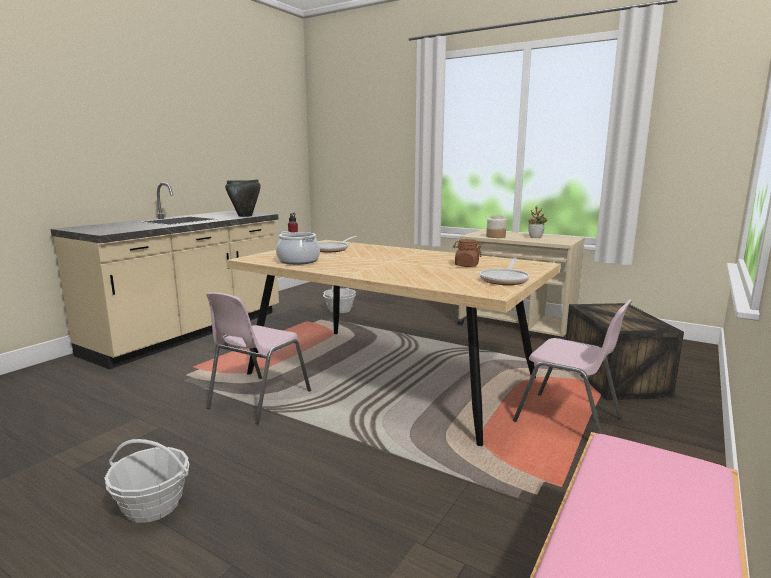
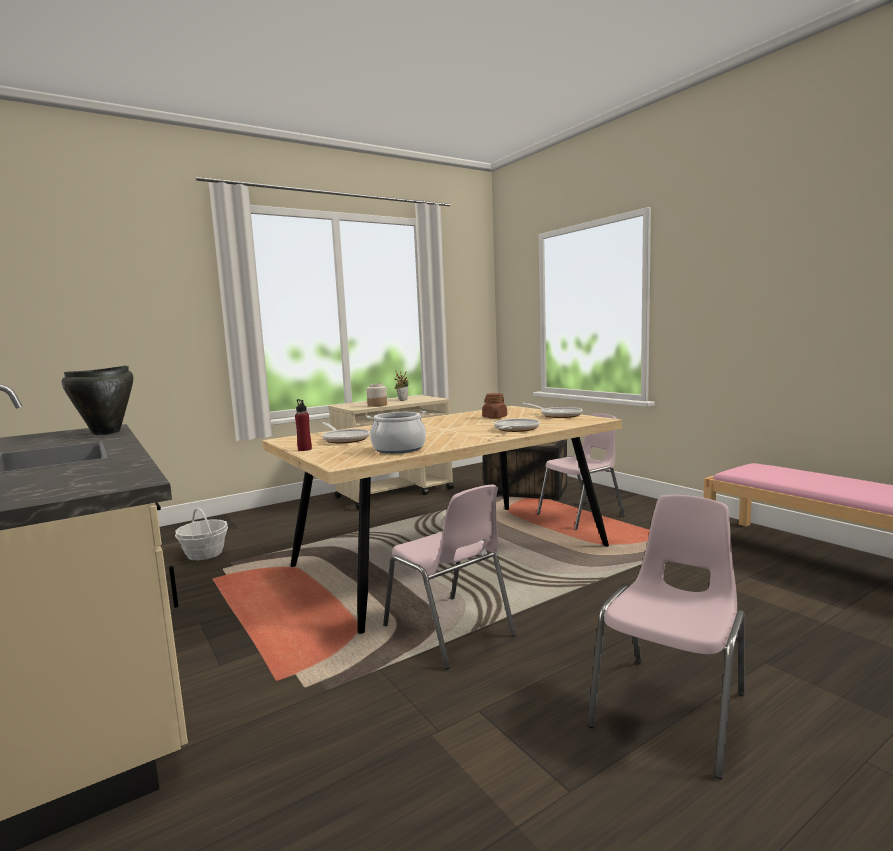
camera: 65 degrees left, 5 degrees down
basket [105,439,189,523] -> pink chair [588,495,745,779]
none -> frying pan [494,418,540,432]

